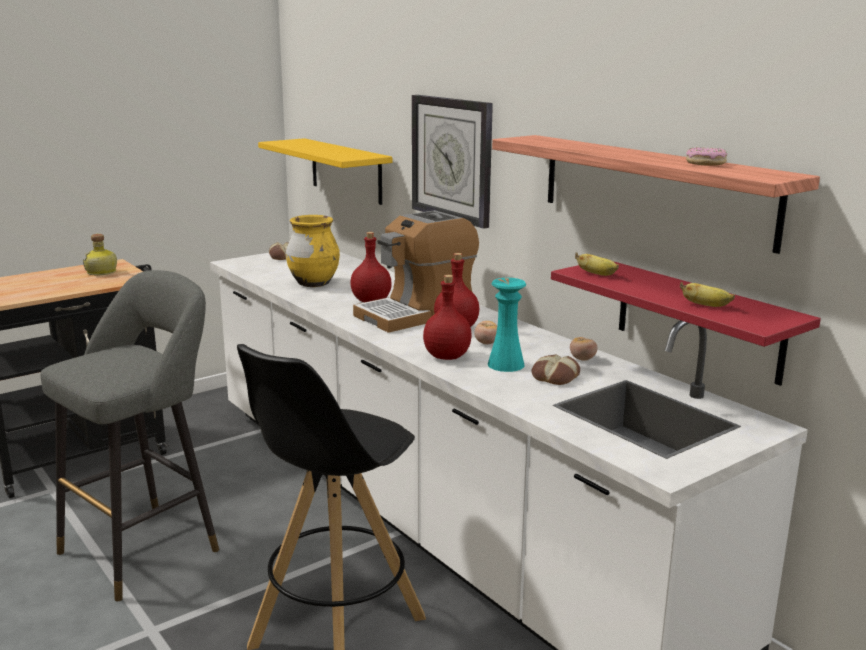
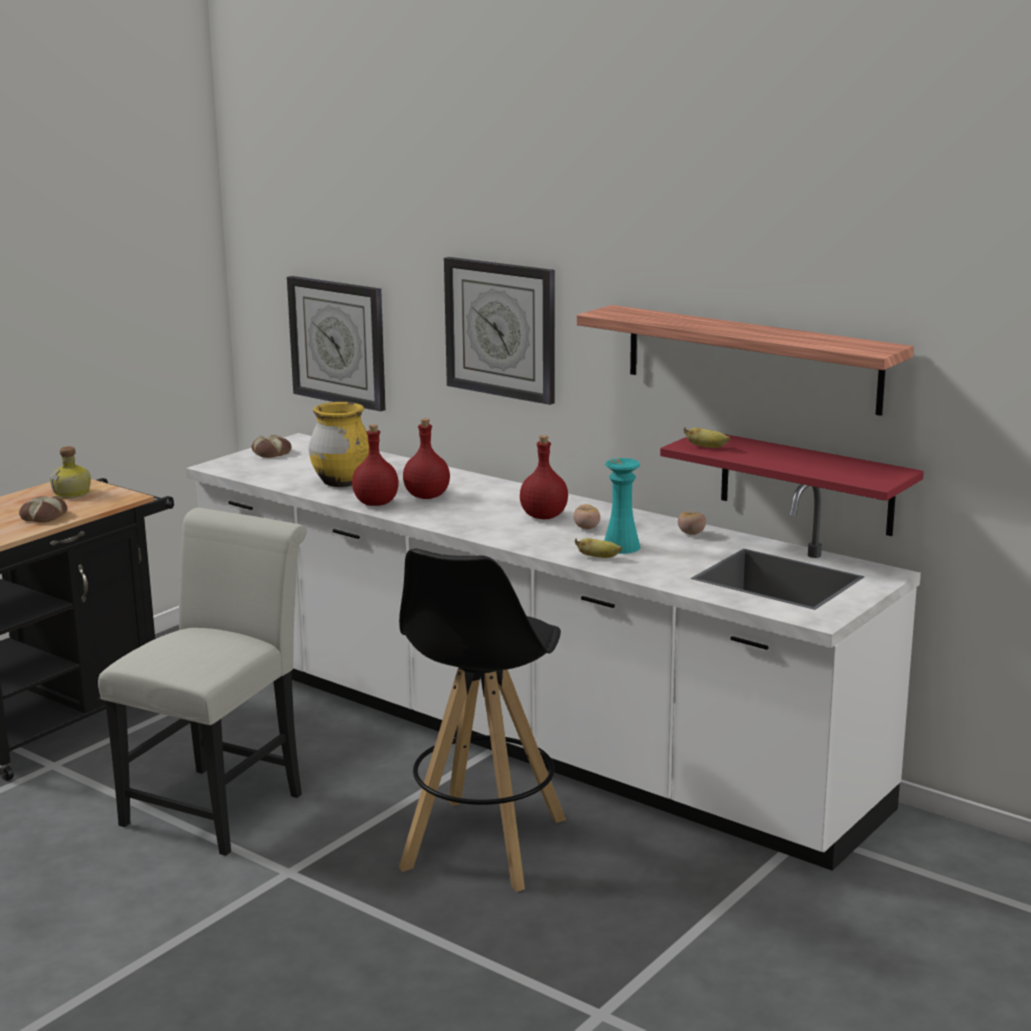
camera: 15 degrees left, 0 degrees up
grey stool [41,270,219,601] -> white chair [98,508,307,856]
yellow shelf [258,138,392,205] -> wall clock [287,276,386,412]
coffee machine [353,210,479,333] -> none
red bottle [423,275,472,360] -> red bottle moved to [352,424,399,506]
bread [531,354,580,385] -> bread moved to [19,496,67,523]
banana [680,282,735,307] -> banana moved to [575,538,622,558]
donut [686,147,727,166] -> none

